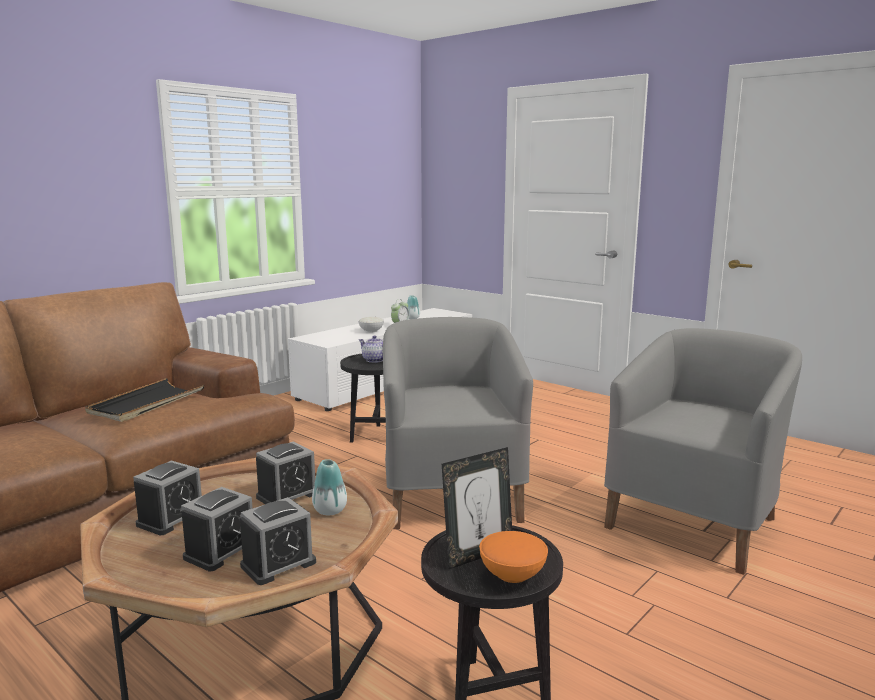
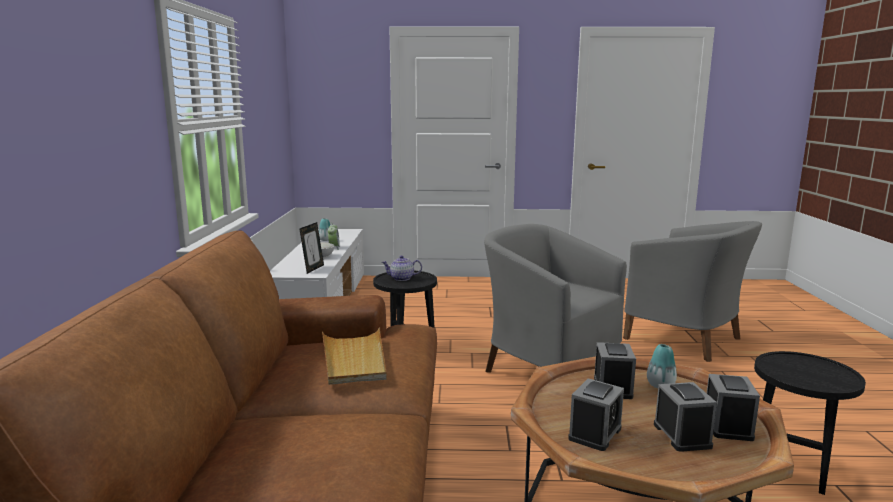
camera: 40 degrees left, 0 degrees up
black tray [85,378,204,422] -> beige tray [322,328,387,385]
alarm clock [133,460,202,535] -> alarm clock turned 45 degrees clockwise [568,378,624,451]
picture frame [442,447,512,569] -> picture frame moved to [299,222,324,274]
orange bowl [479,531,548,583] -> none
grey armchair [604,328,802,575] -> grey armchair turned 135 degrees clockwise [623,221,762,362]

